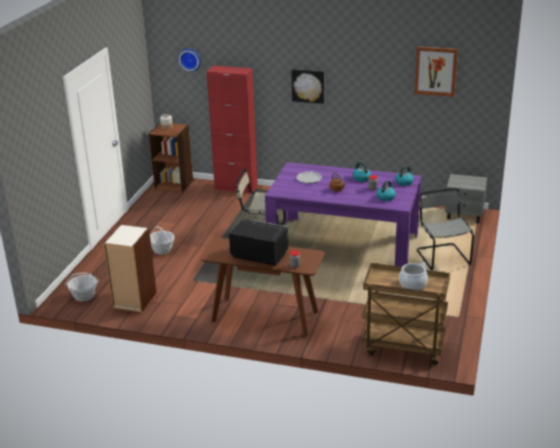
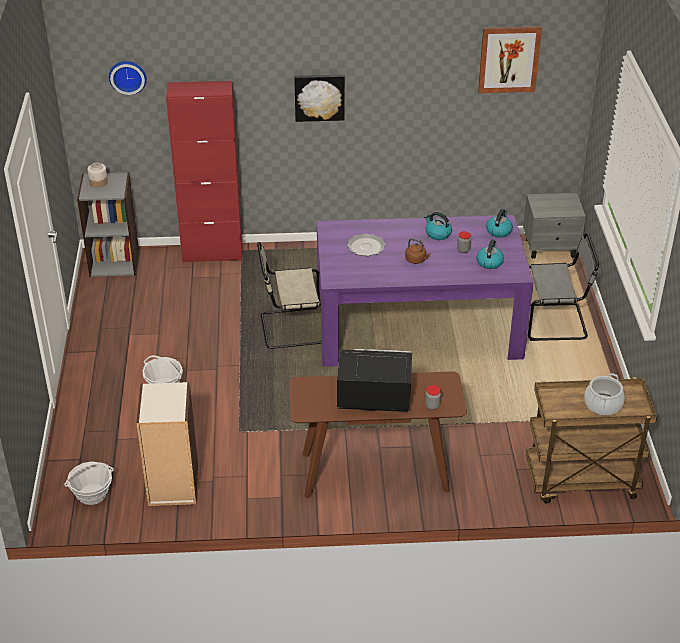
camera: 20 degrees left, 10 degrees up
brown bookcase [149,122,193,192] -> grey bookcase [77,172,139,277]
grey chair [417,188,474,270] -> grey chair turned 120 degrees clockwise [528,233,599,341]

